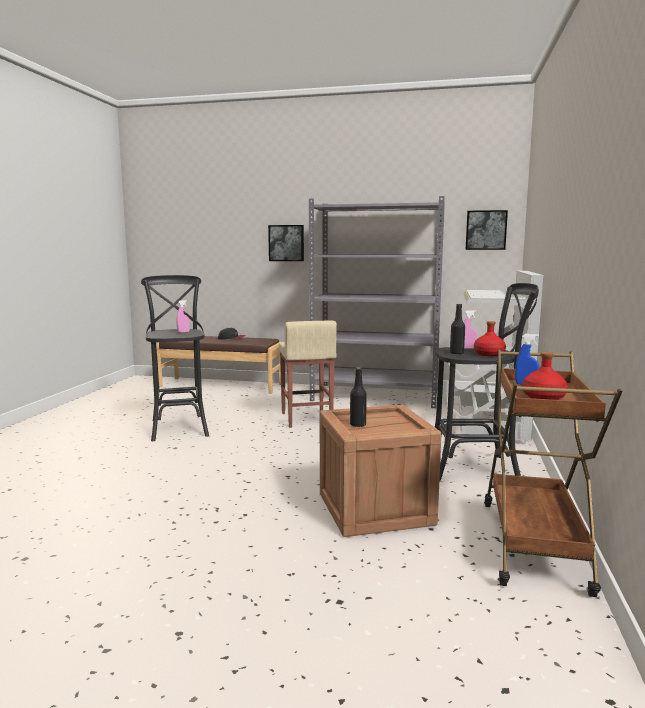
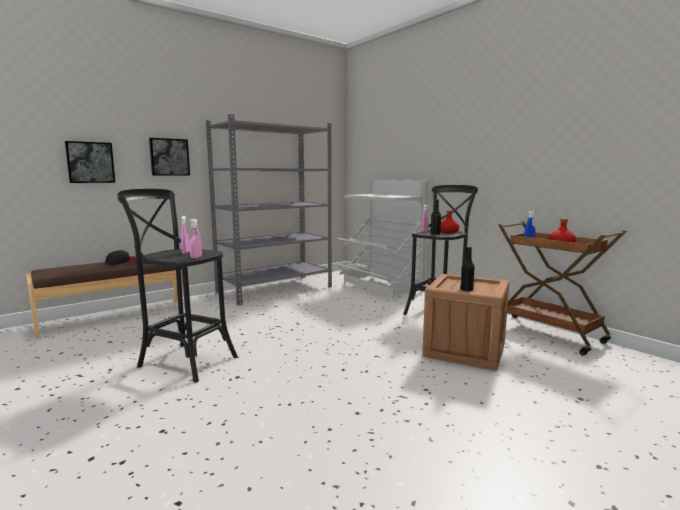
camera: 50 degrees left, 0 degrees up
beige stool [279,321,337,428] -> none
picture [466,210,508,250] -> picture moved to [65,141,115,183]
none -> pink spray bottle [189,219,202,259]

